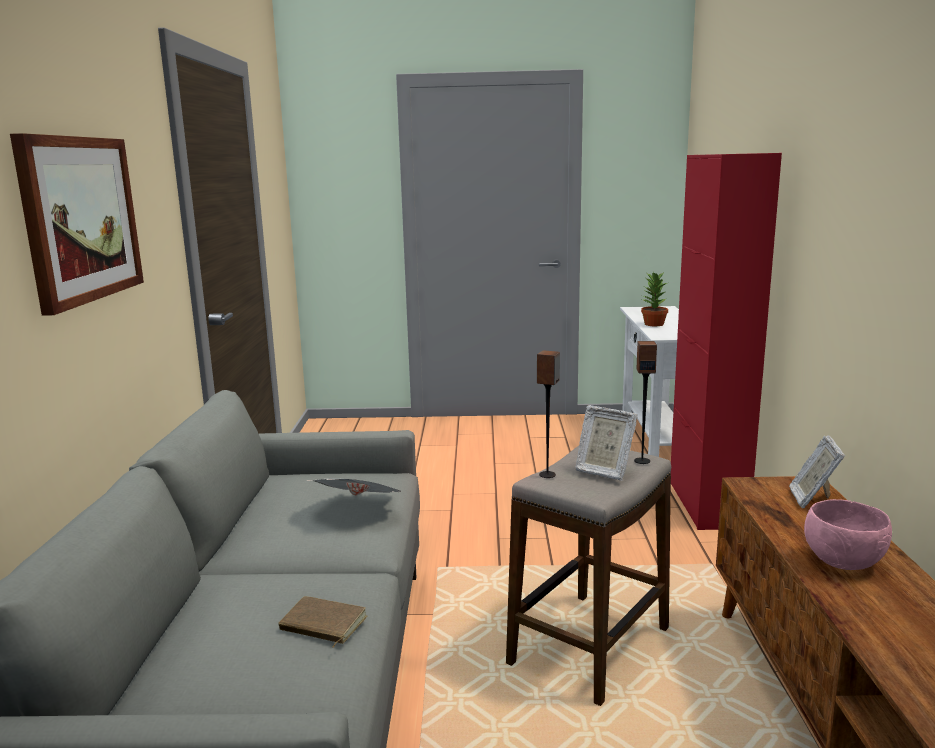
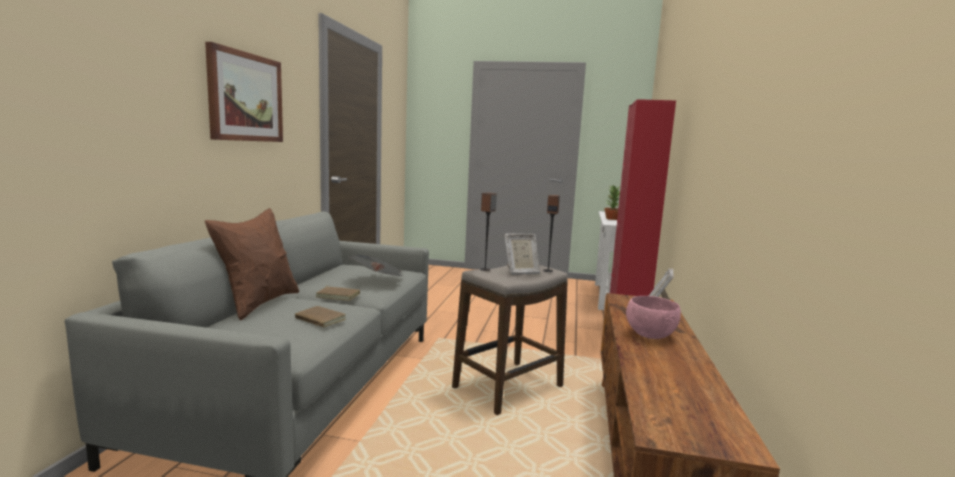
camera: 10 degrees right, 5 degrees down
picture frame [575,405,637,481] -> picture frame turned 60 degrees counterclockwise [504,233,540,275]
none -> brown pillow [205,208,299,320]
none -> brown book [316,285,360,301]

